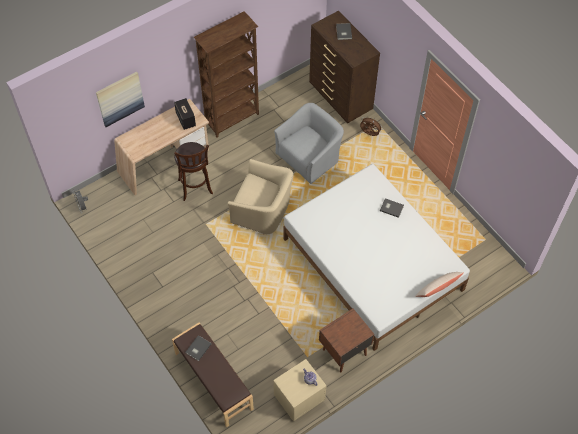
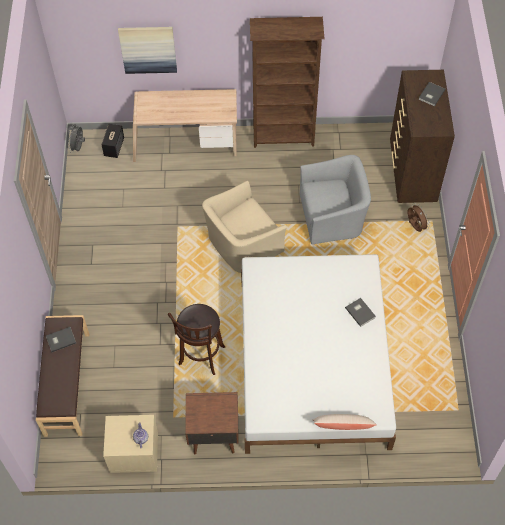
camera: 35 degrees right, 0 degrees up
speaker [174,98,196,130] -> speaker moved to [101,124,124,158]
brown stool [174,142,213,201] -> brown stool moved to [168,304,225,375]
beige armchair [228,159,293,234] -> beige armchair turned 90 degrees clockwise [202,181,287,273]

